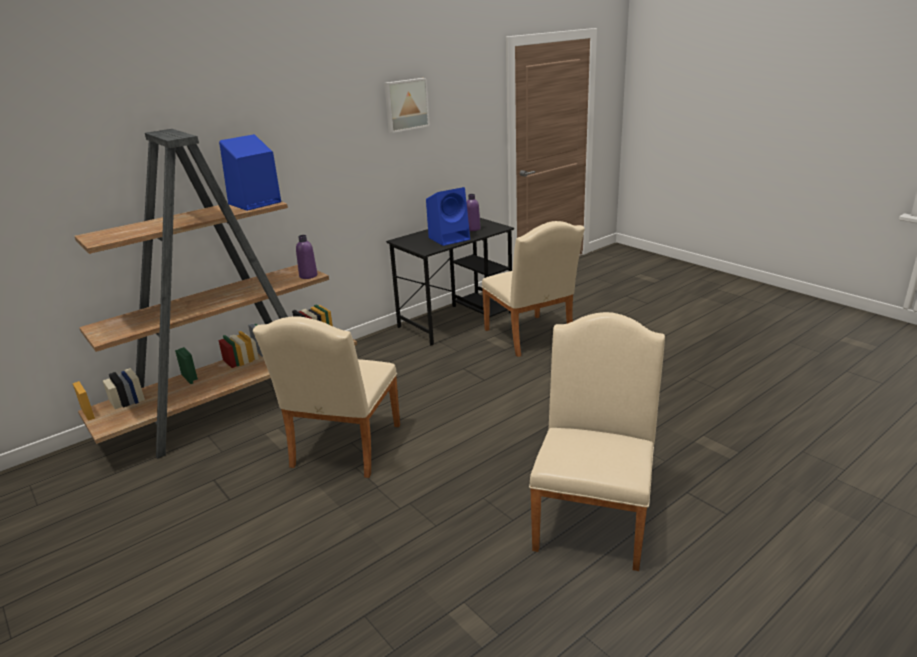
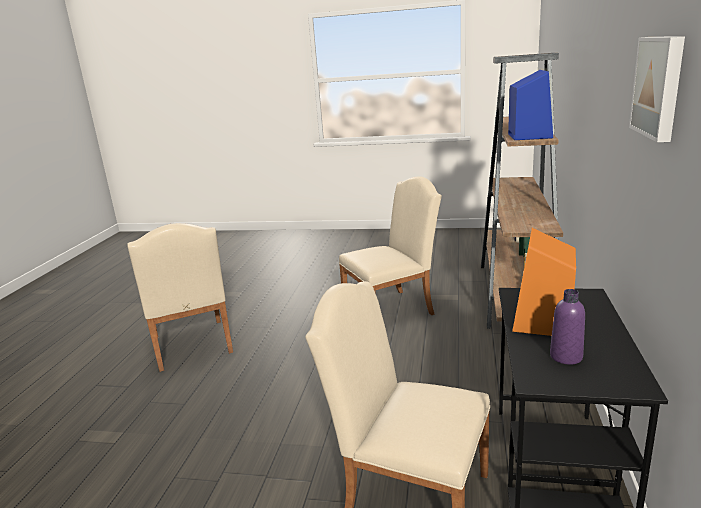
camera: 140 degrees right, 5 degrees down
beige chair [253,316,400,478] -> beige chair turned 90 degrees clockwise [339,176,442,315]
purple bottle [296,235,317,279] -> none
blue speaker [426,187,470,246] -> orange speaker [512,228,576,336]

